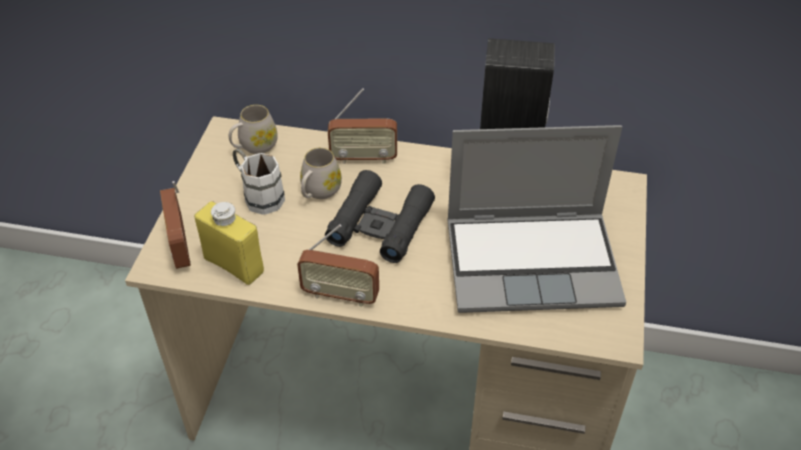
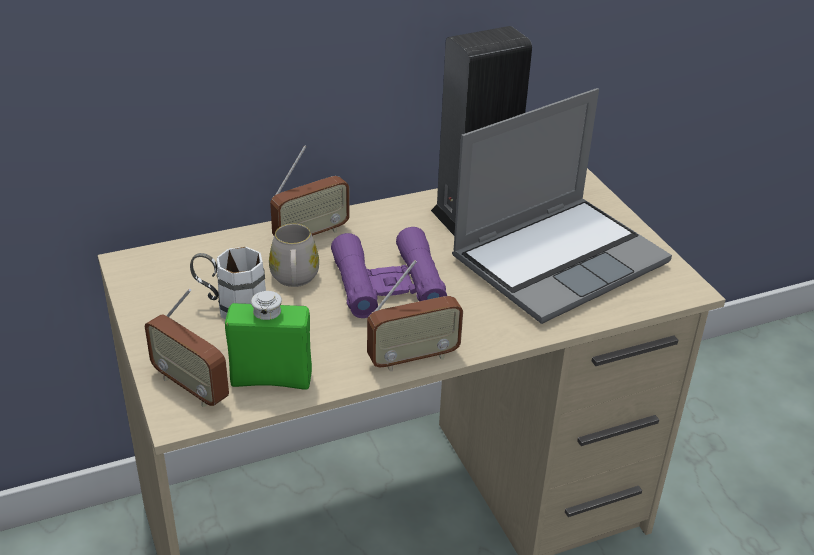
camera: 35 degrees left, 10 degrees down
yellow bottle [194,201,264,285] -> green bottle [225,291,312,390]
white mug [229,105,278,154] -> none
black binoculars [325,170,435,263] -> purple binoculars [331,227,447,318]

